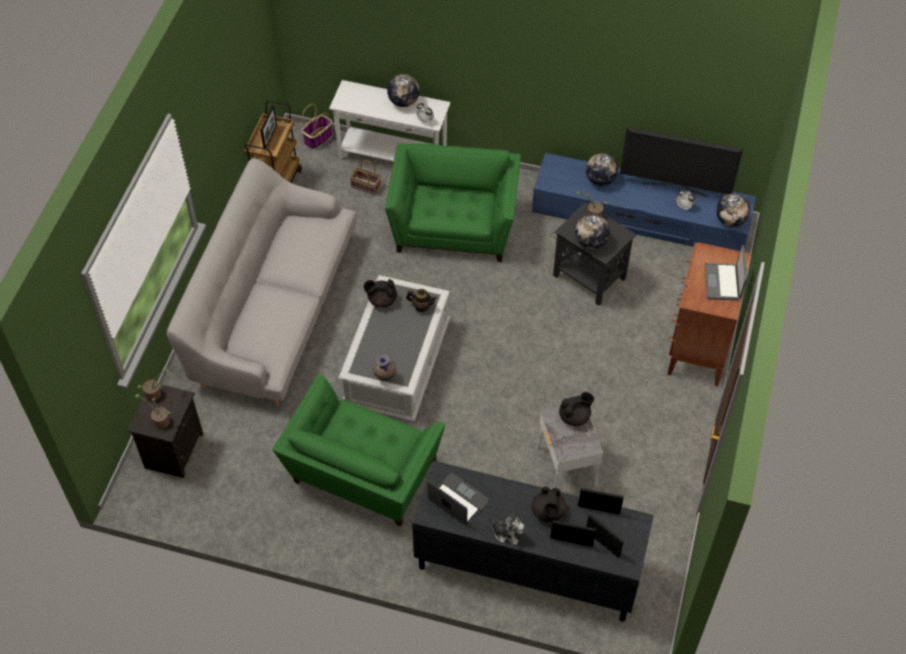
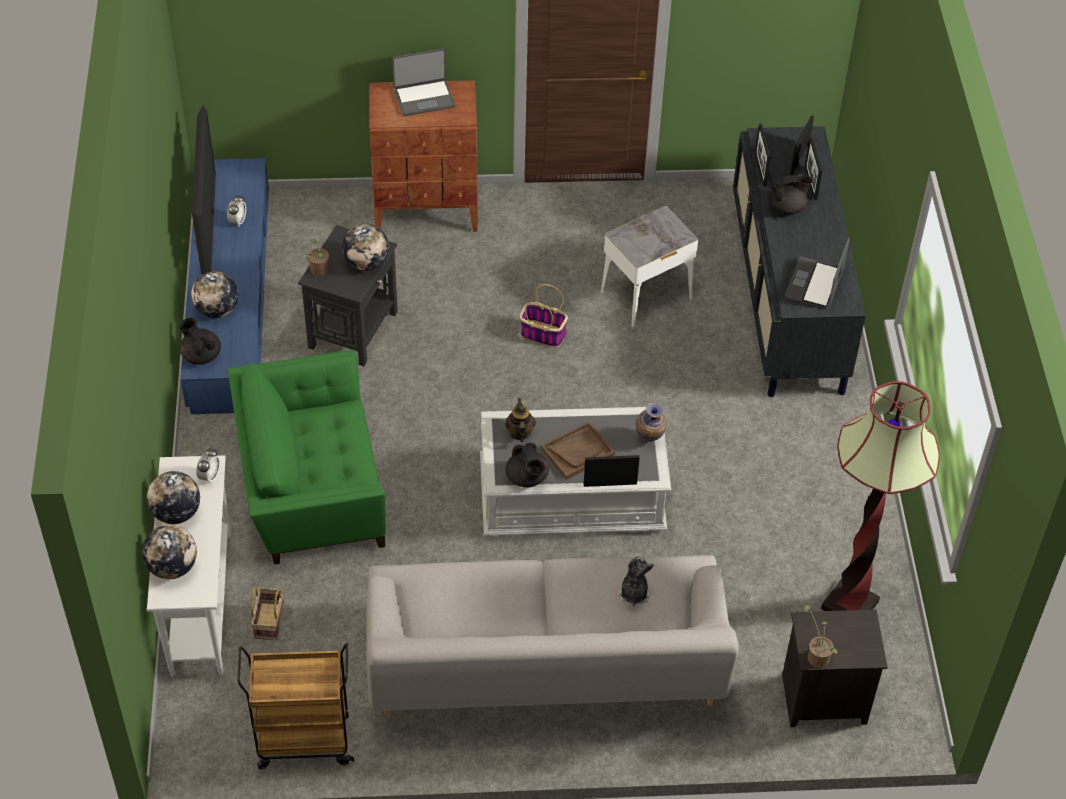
camera: 110 degrees left, 5 degrees down
potted plant [134,394,171,429] -> none
picture frame [260,105,277,148] -> picture frame moved to [584,455,640,487]
green armchair [272,374,445,526] -> none
basket [302,104,333,149] -> basket moved to [520,284,568,347]
plush toy [488,514,524,545] -> plush toy moved to [618,553,654,607]
black teapot [559,392,594,426] -> black teapot moved to [178,318,221,365]
globe [716,194,750,227] -> globe moved to [142,525,197,579]
none -> brown tray [541,421,615,480]
none -> floor lamp [821,381,940,611]

